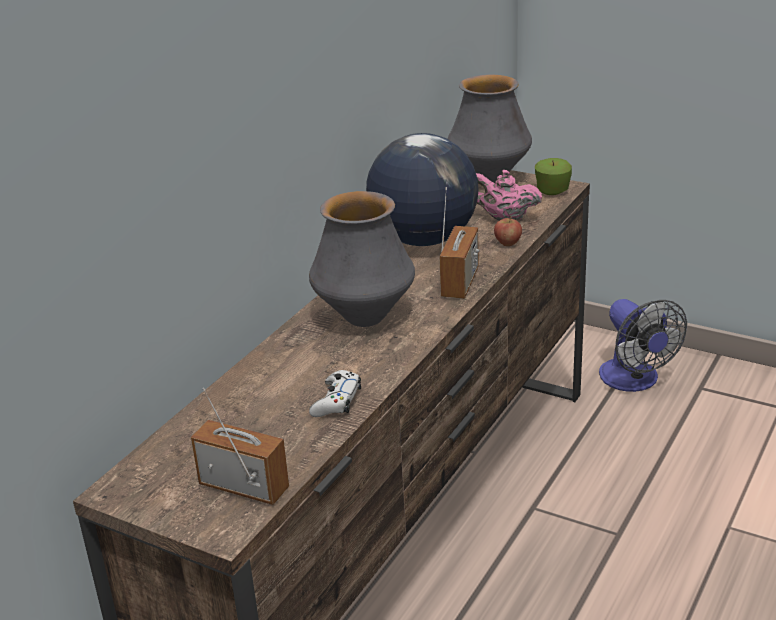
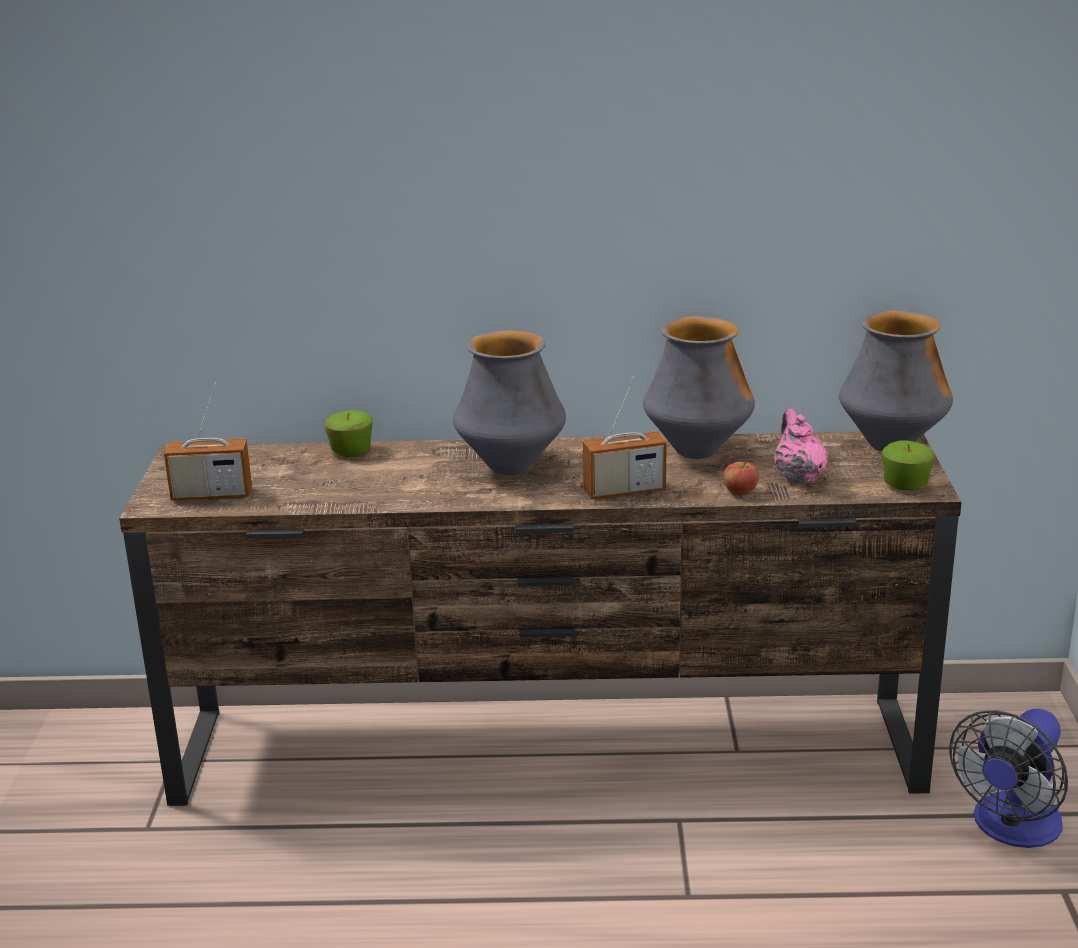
camera: 60 degrees right, 5 degrees down
radio [191,388,289,505] -> radio turned 90 degrees clockwise [164,383,252,501]
white game controller [309,370,361,417] -> none
globe [366,133,479,246] -> vase [643,316,755,459]
none -> apple [325,410,373,457]

